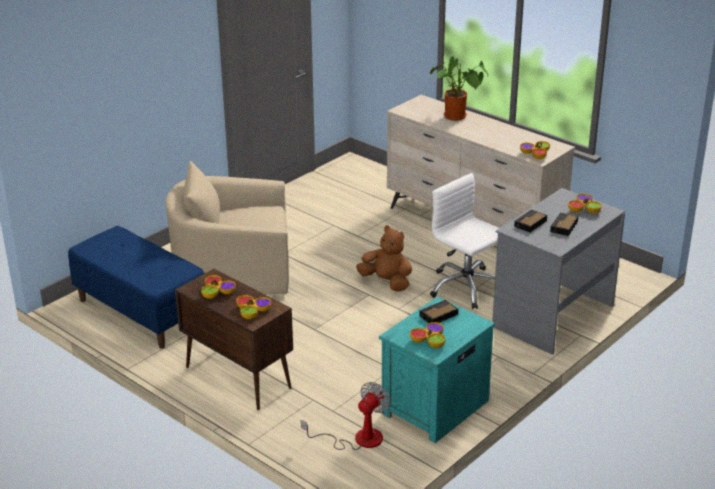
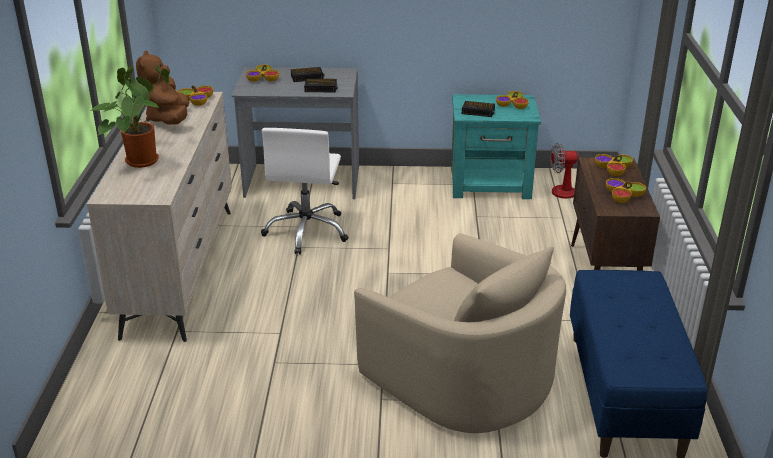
camera: 130 degrees left, 0 degrees up
brown plush toy [356,225,412,291] -> brown plush toy moved to [136,51,189,124]

